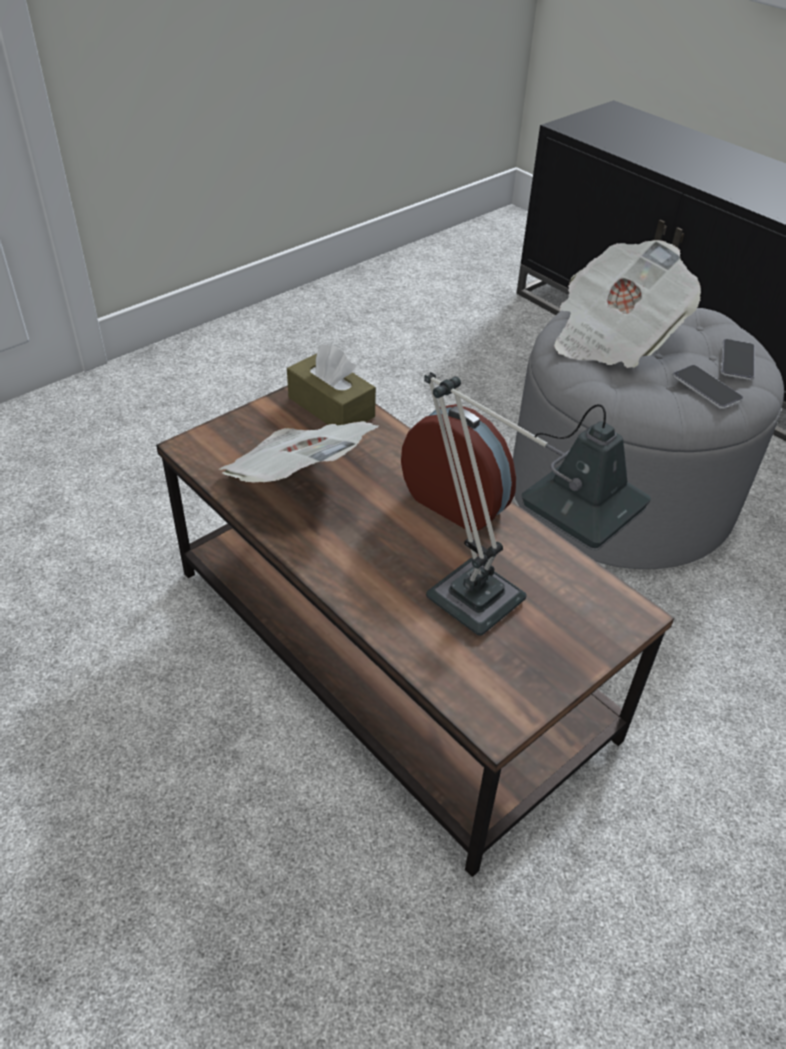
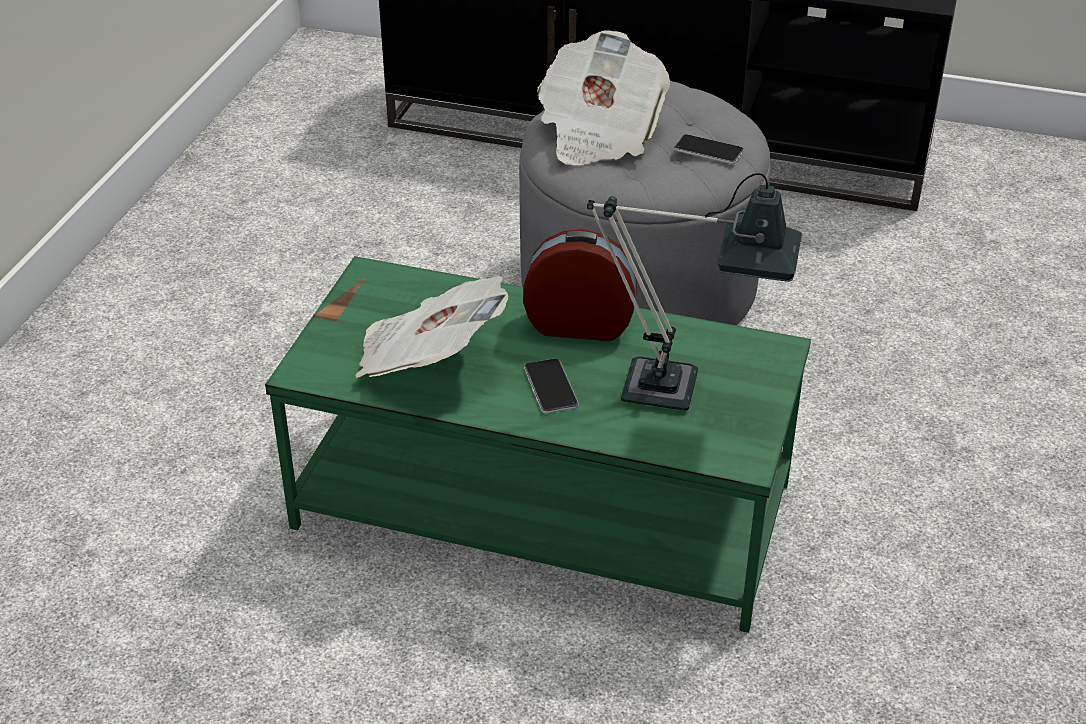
camera: 30 degrees left, 5 degrees down
brown coffee table [156,385,674,877] -> green coffee table [265,256,811,633]
brown tissue box [287,345,376,425] -> none
phone [721,339,755,380] -> phone moved to [524,358,579,413]

